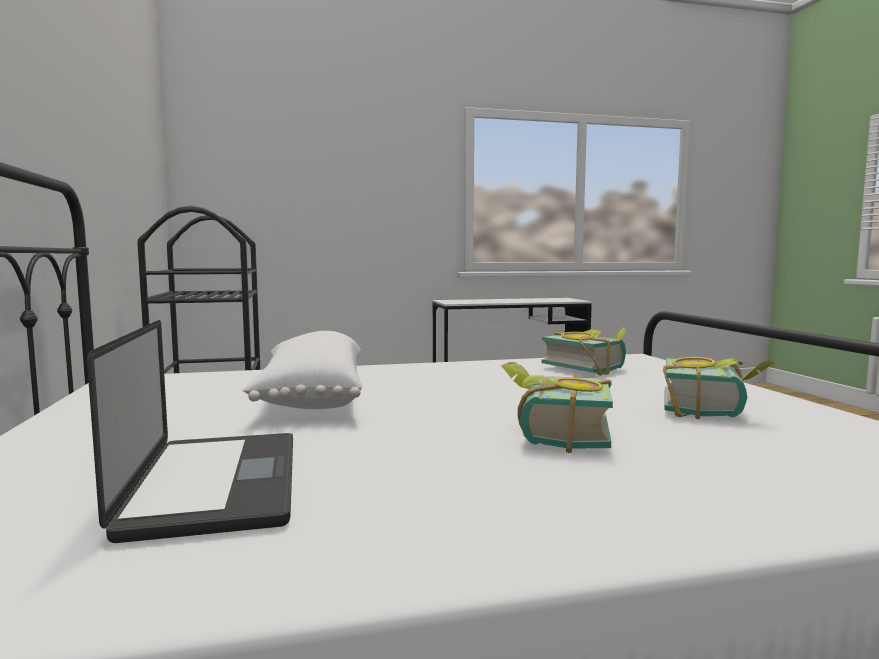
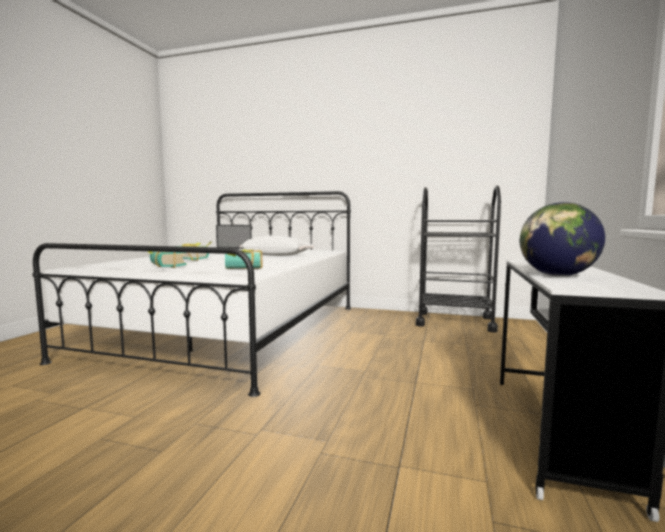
camera: 120 degrees right, 0 degrees up
none -> globe [520,202,605,276]

